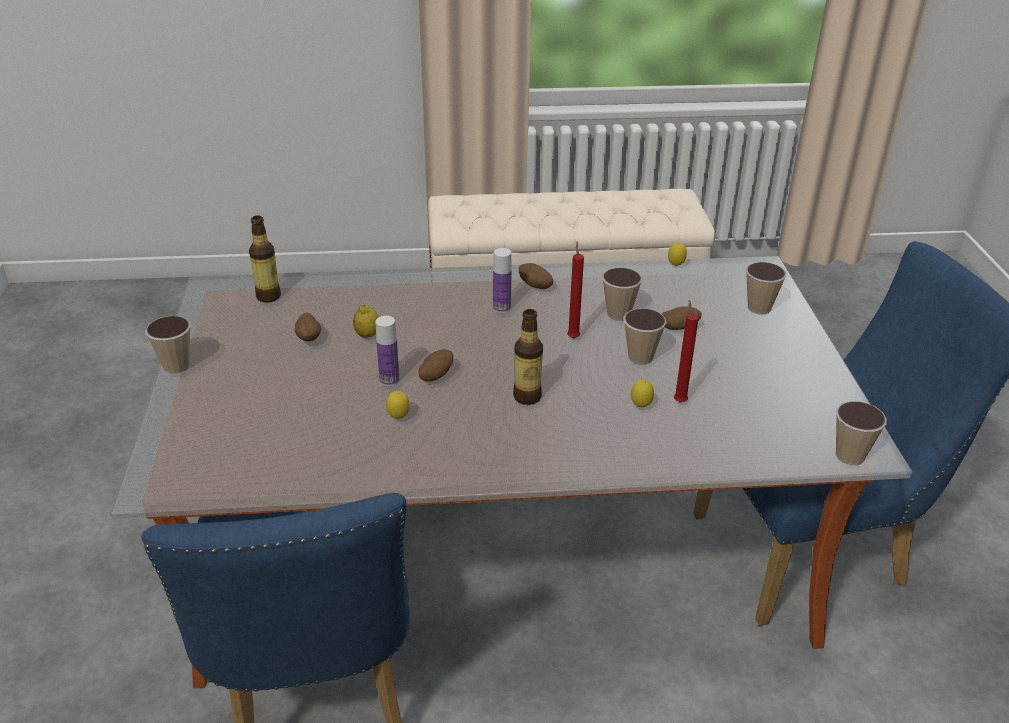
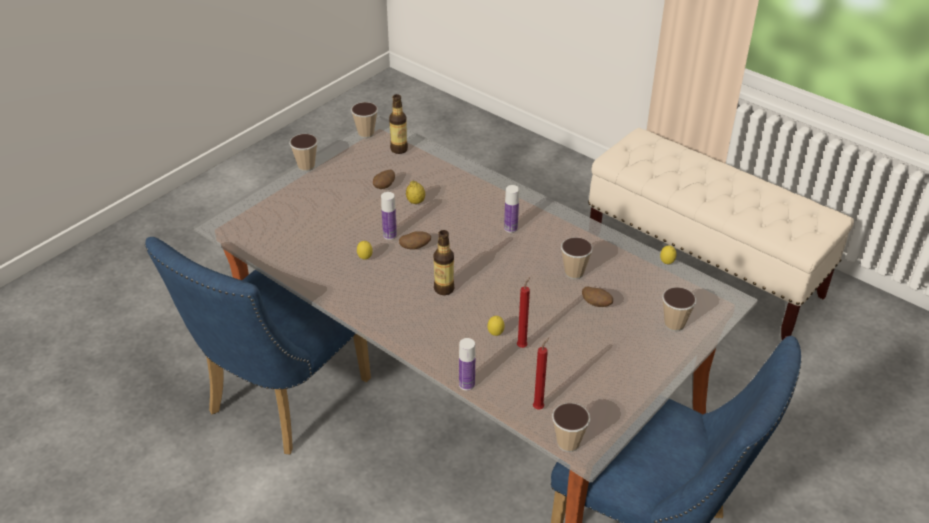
camera: 45 degrees right, 5 degrees up
potato [519,263,553,289] -> none
red candle [567,241,584,339] -> red candle moved to [533,338,549,409]
cup [623,308,666,365] -> cup moved to [351,102,378,138]
none -> bottle [459,338,475,390]

